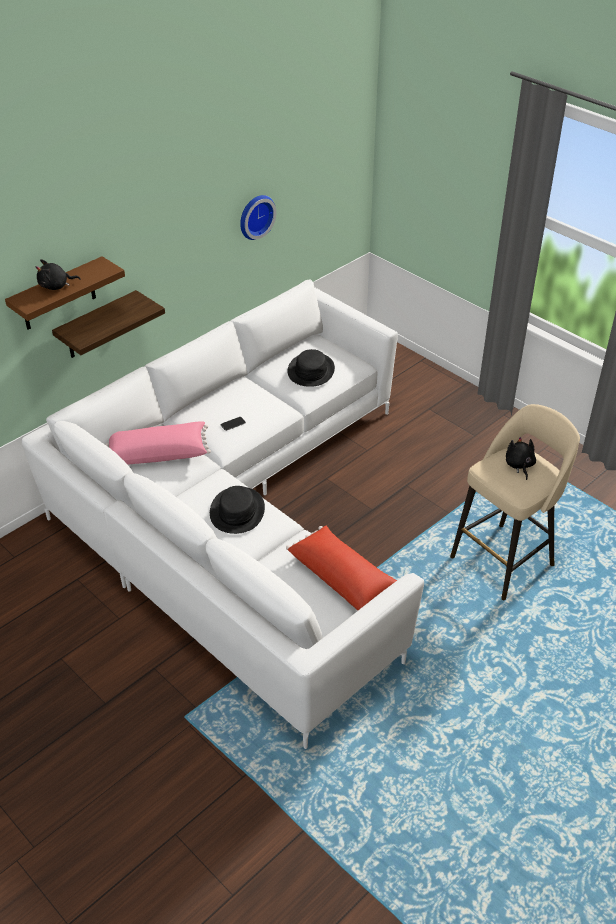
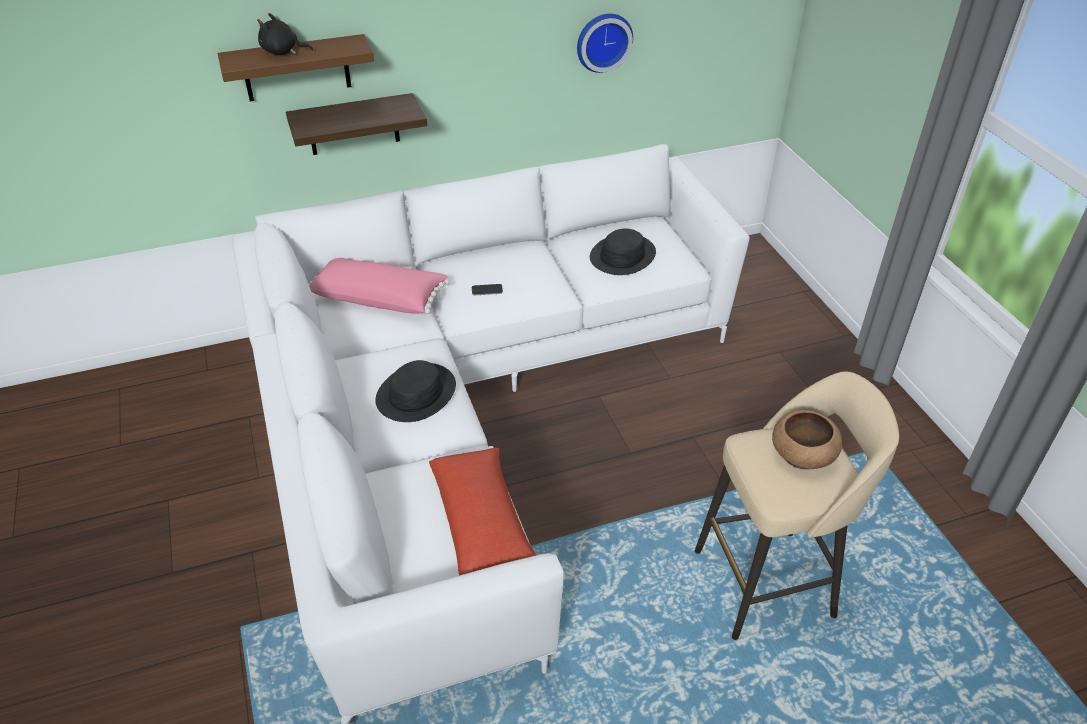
camera: 25 degrees right, 0 degrees up
black plush toy [506,437,536,480] -> brown bowl [772,410,842,470]

